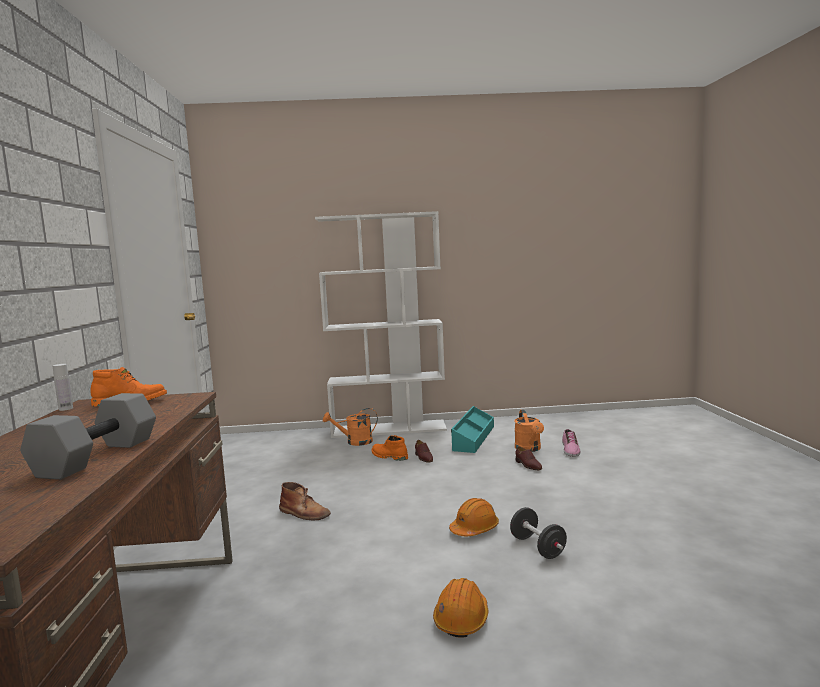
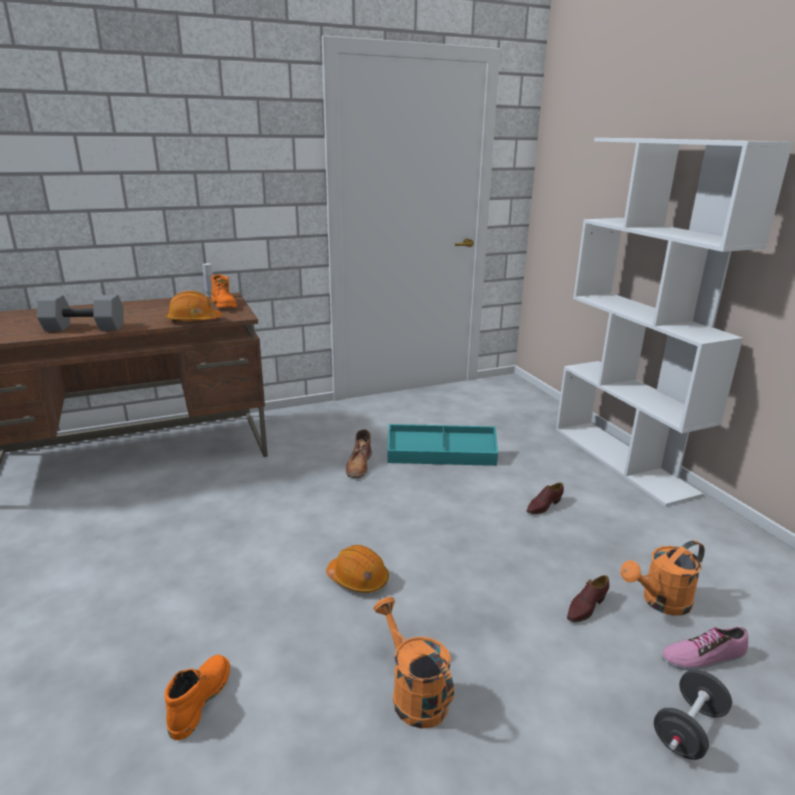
camera: 70 degrees right, 15 degrees up
orange watering can [323,408,378,446] -> orange watering can moved to [374,597,454,729]
orange boot [372,435,408,461] -> orange boot moved to [165,655,230,740]
orange hard hat [433,578,488,638] -> orange hard hat moved to [166,291,222,322]
turquoise storage box [451,406,494,453] -> turquoise storage box moved to [387,424,498,466]
black dumbbell [510,507,567,559] -> black dumbbell moved to [654,670,732,760]

